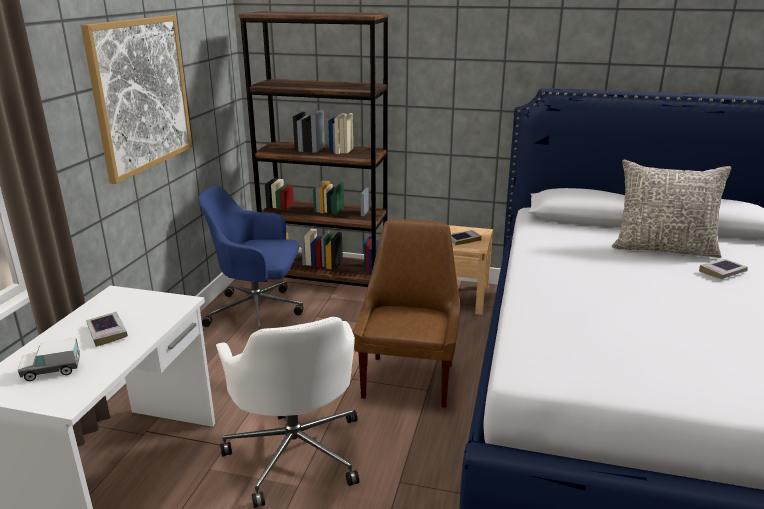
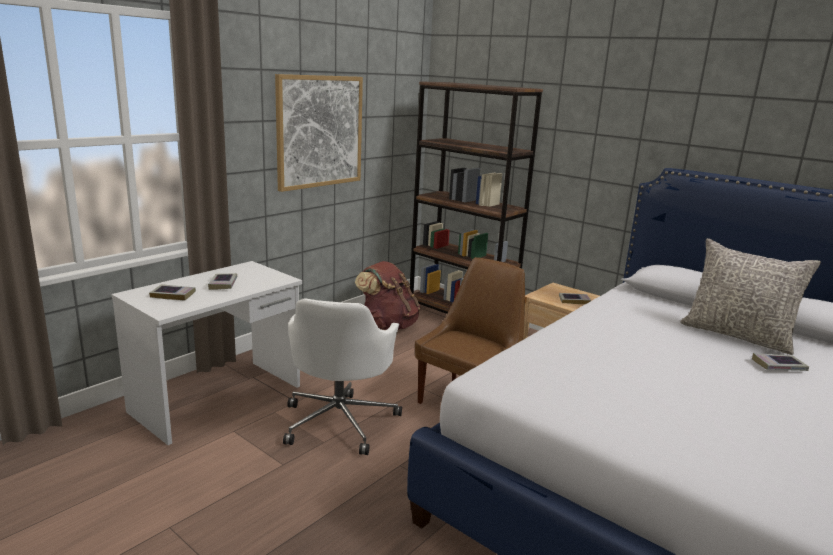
camera: 25 degrees right, 5 degrees down
toy truck [18,338,80,381] -> book [149,284,196,300]
blue office chair [198,186,303,330] -> brown backpack [355,261,421,330]

